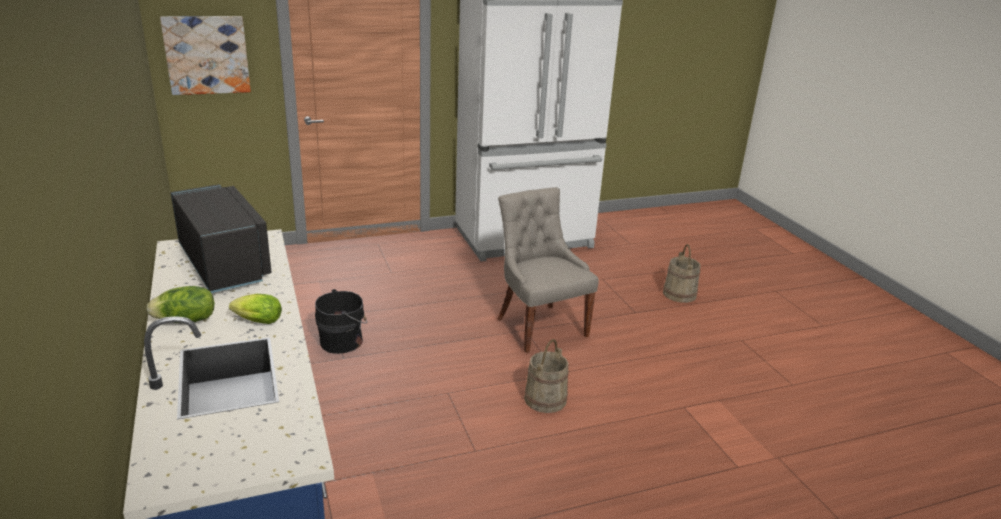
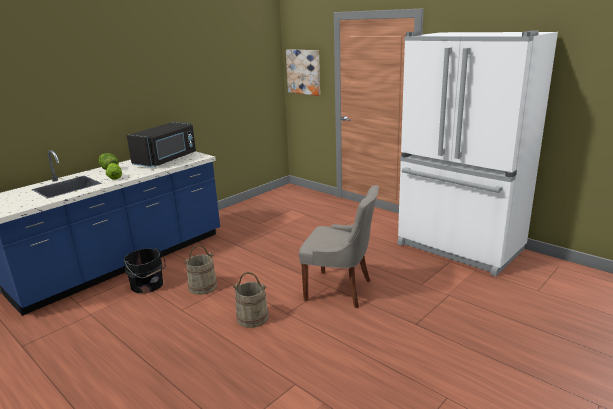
camera: 65 degrees right, 5 degrees down
black bucket [315,289,367,354] -> black bucket moved to [124,248,165,294]
grey chair [497,187,599,353] -> grey chair turned 75 degrees clockwise [299,185,379,308]
beige bucket [663,244,701,303] -> beige bucket moved to [184,245,217,295]

